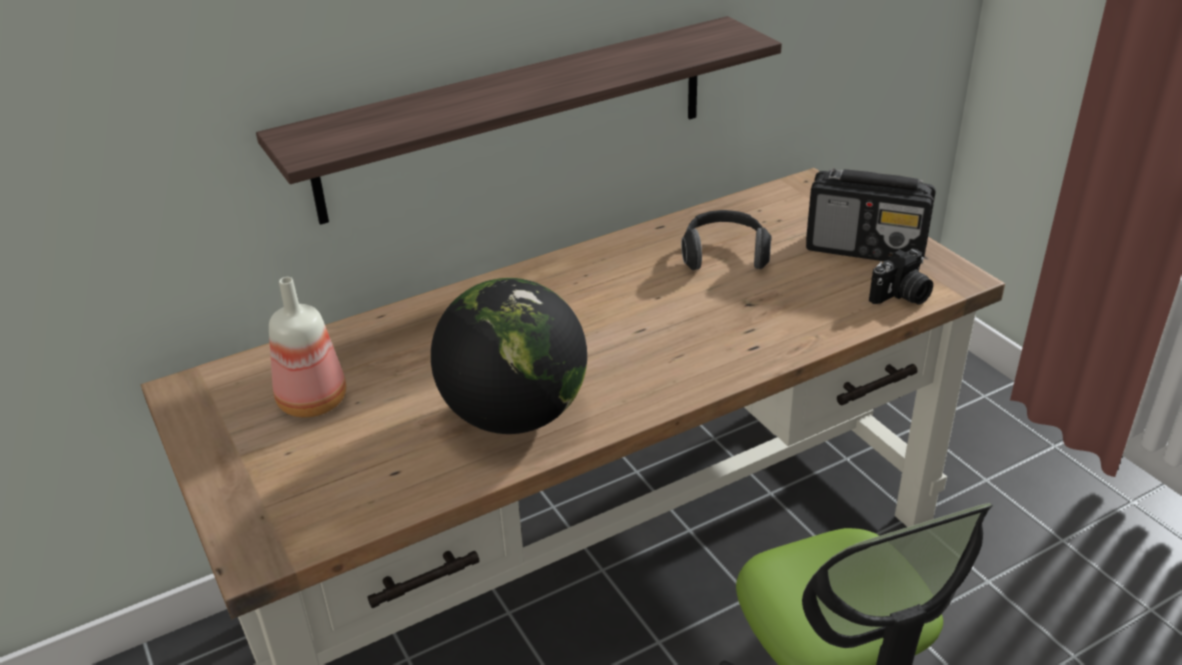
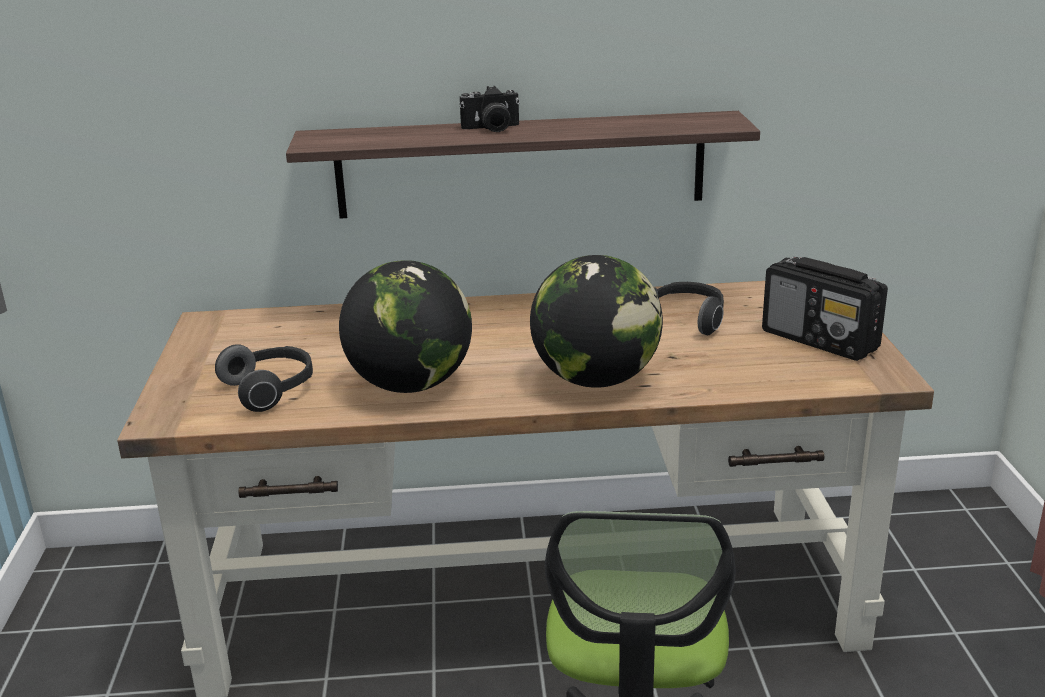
camera: 25 degrees right, 10 degrees down
bottle [269,277,346,417] -> none
camera [869,249,933,305] -> camera moved to [460,86,520,132]
none -> headphones [215,344,313,412]
none -> globe [530,255,663,388]

